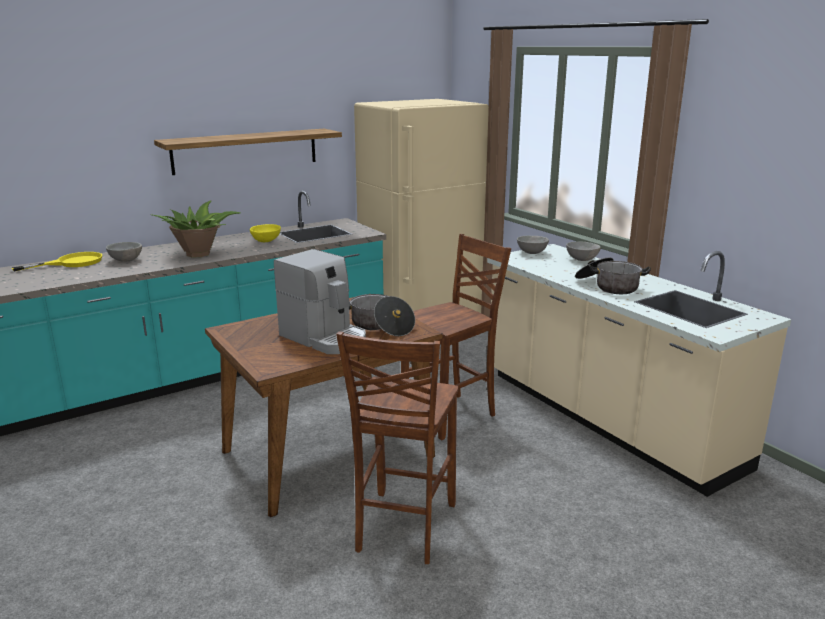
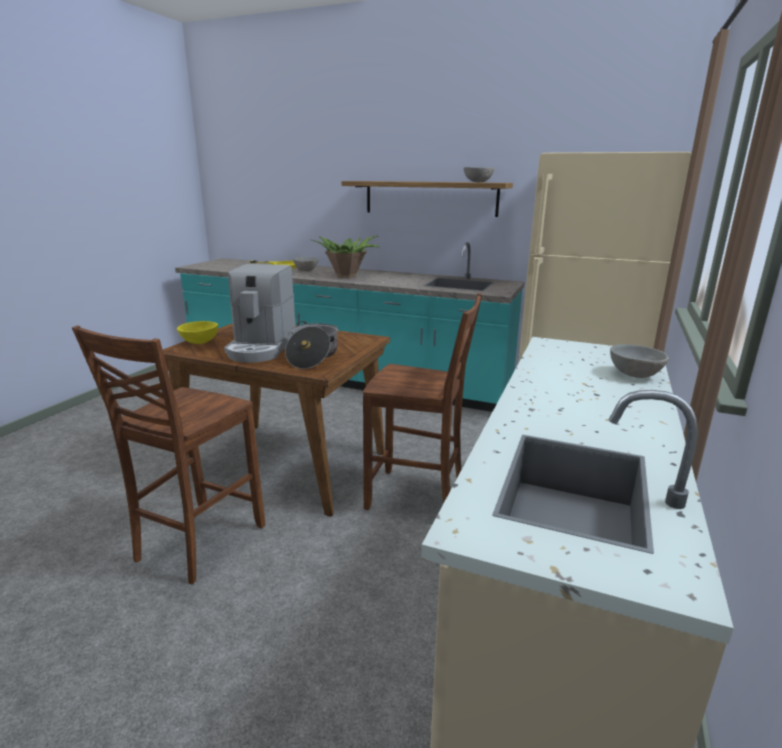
camera: 55 degrees right, 0 degrees up
yellow bowl [250,224,281,242] -> yellow bowl moved to [177,321,218,344]
brown chair [336,331,459,564] -> brown chair turned 45 degrees counterclockwise [72,325,265,584]
grey bowl [517,236,549,254] -> grey bowl moved to [464,167,494,182]
cooking pot [575,258,651,294] -> none

